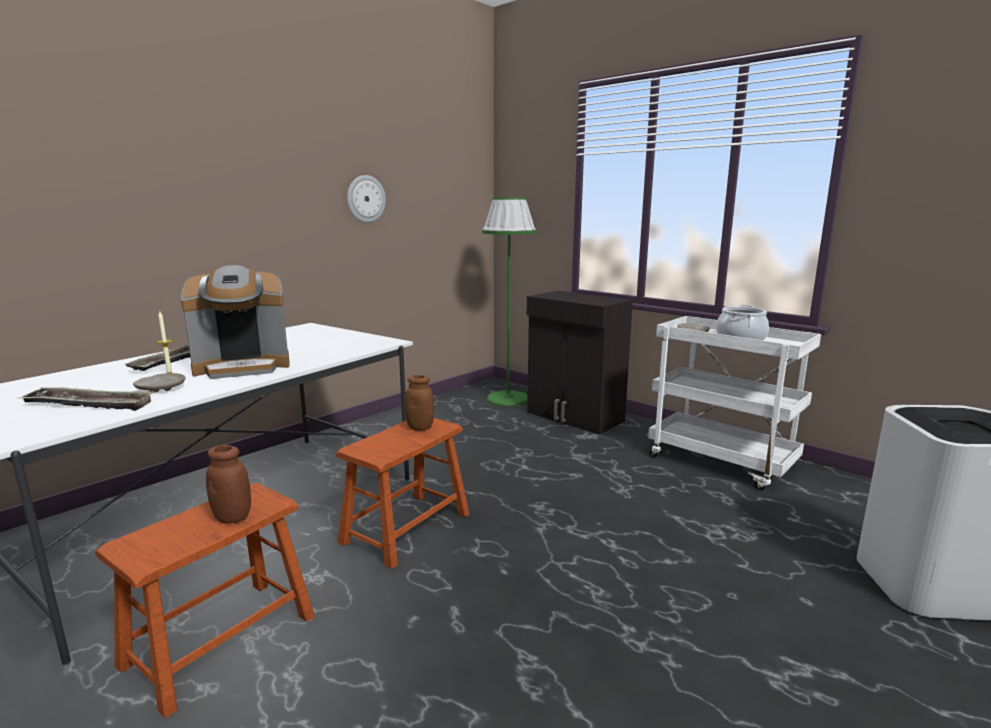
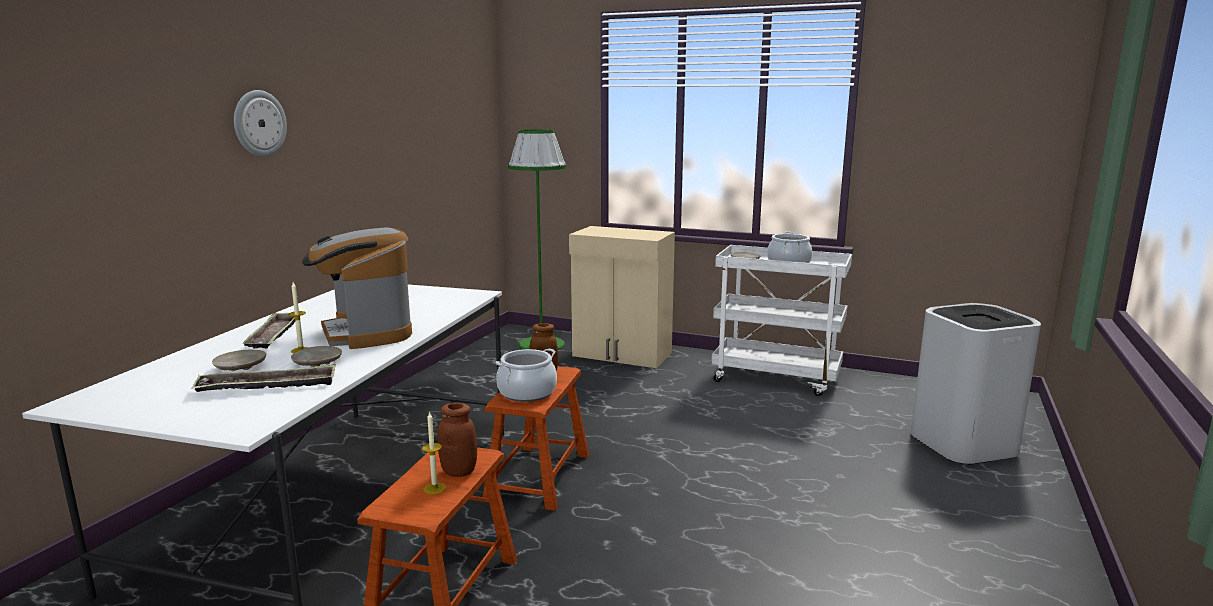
camera: 20 degrees left, 0 degrees up
coffee machine [181,265,290,379] -> coffee machine turned 105 degrees clockwise [302,227,412,349]
wall clock [347,175,386,223] -> wall clock moved to [234,90,287,157]
black cabinet [527,291,633,435] -> beige cabinet [569,226,675,368]
none -> beige plate [212,350,266,371]
none -> candle [422,411,446,494]
none -> cooking pot [495,349,557,402]

